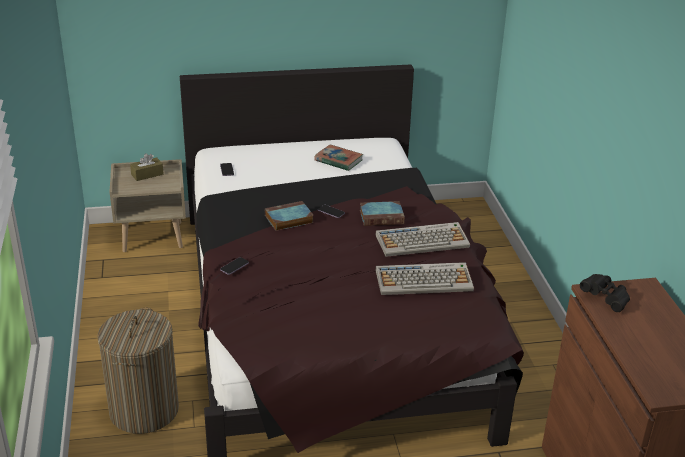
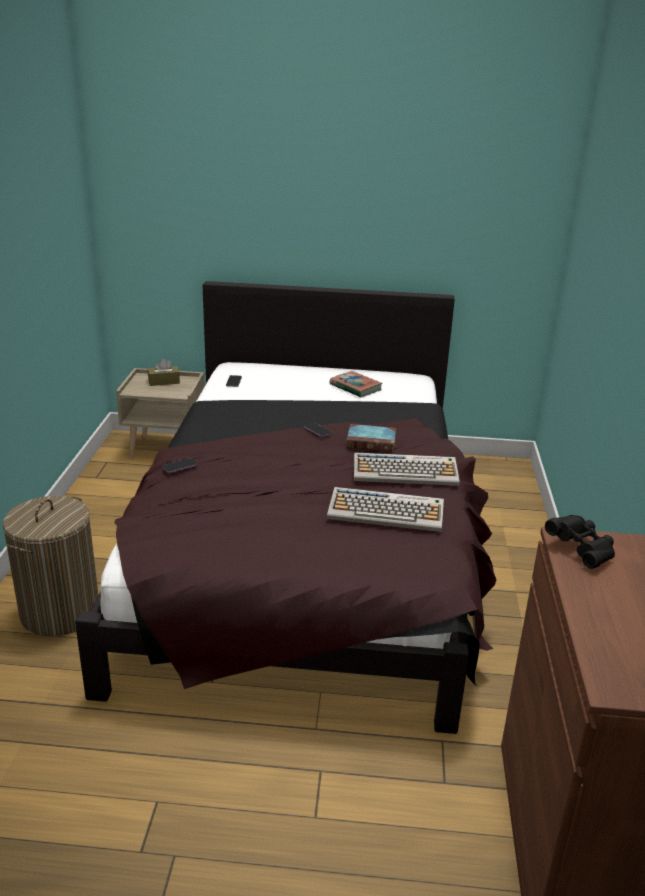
camera: 15 degrees right, 5 degrees down
book [265,201,314,231] -> none

